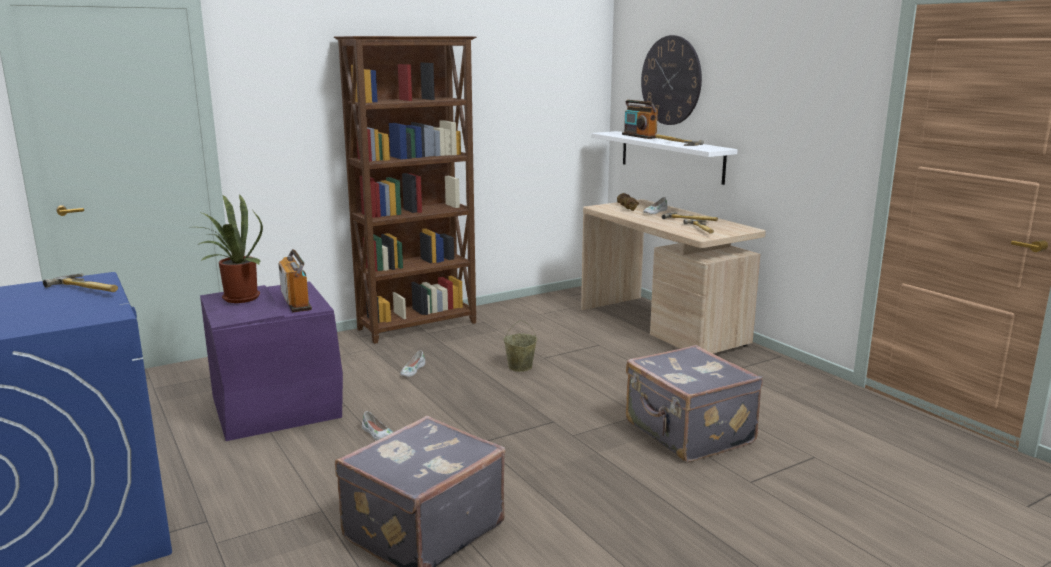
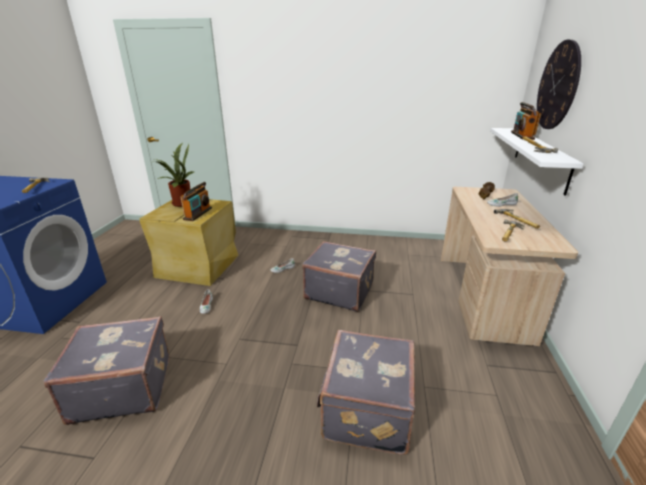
camera: 40 degrees right, 10 degrees up
purple storage box [200,281,343,441] -> beige storage box [139,199,239,286]
brown bookcase [334,36,476,344] -> none
beige bucket [503,320,537,372] -> grey suitcase [302,241,376,312]

